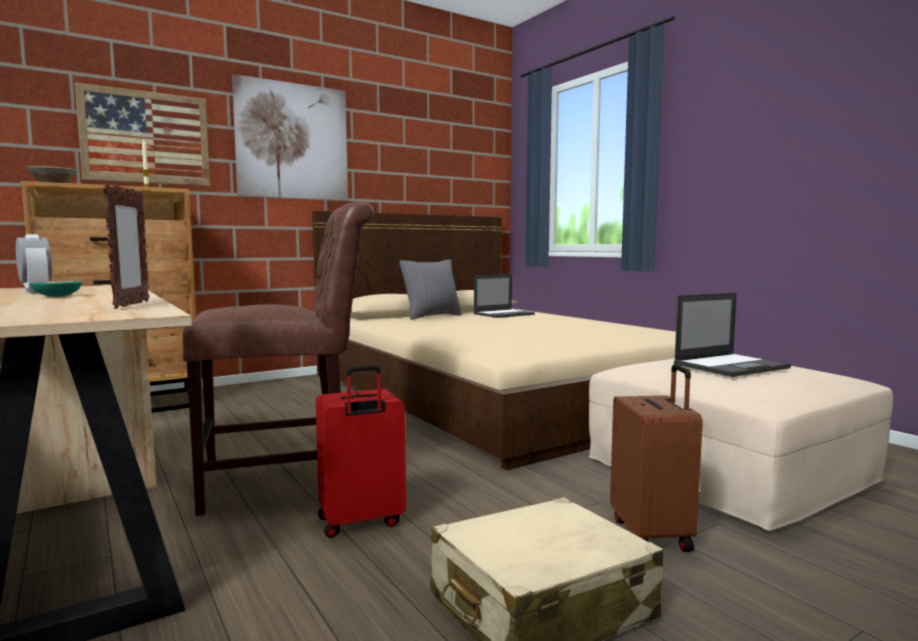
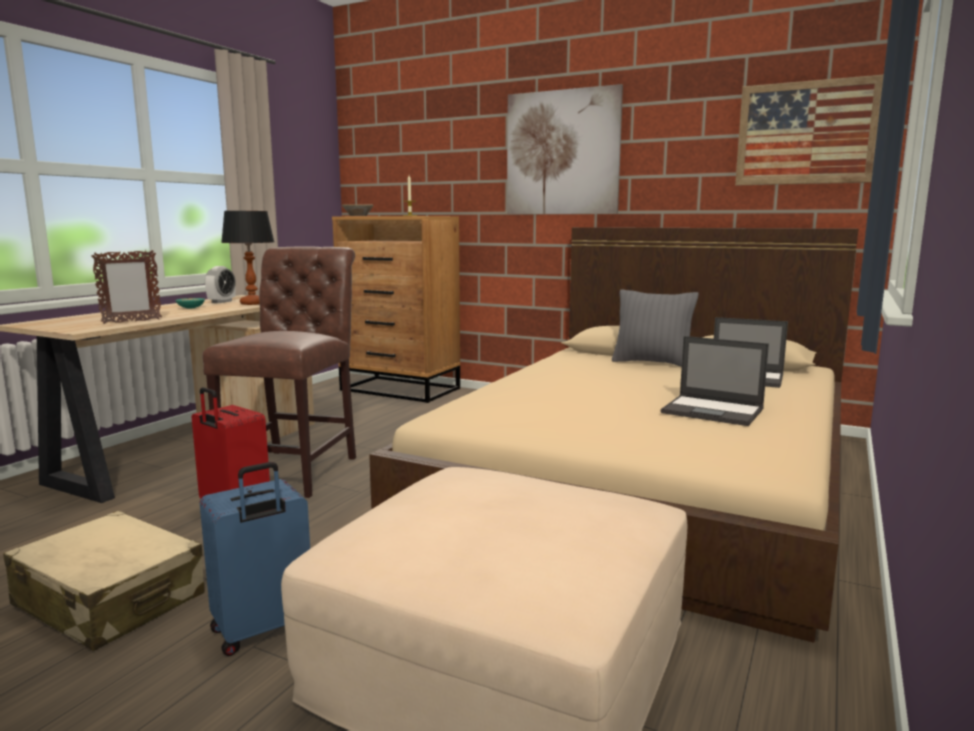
camera: 60 degrees right, 5 degrees up
picture [75,82,210,186] -> picture moved to [735,75,884,185]
brown chair [183,202,373,516] -> brown chair turned 120 degrees counterclockwise [202,246,356,498]
brown suitcase [610,364,703,552] -> blue suitcase [200,462,310,656]
laptop [674,293,791,377] -> laptop moved to [661,336,769,426]
none -> table lamp [221,211,274,305]

